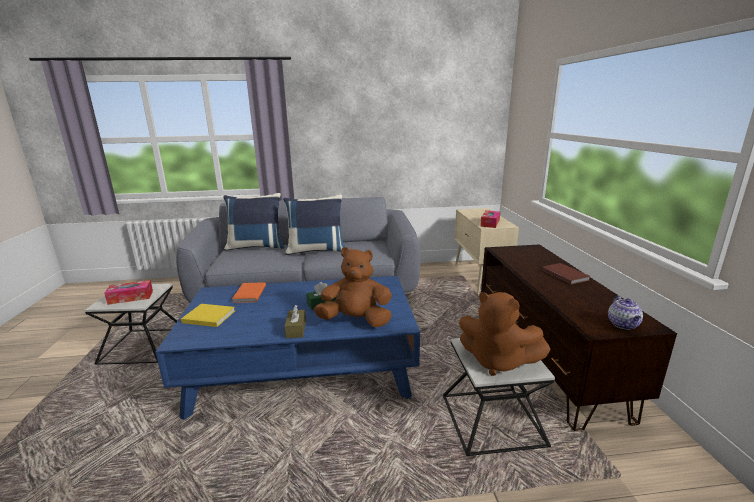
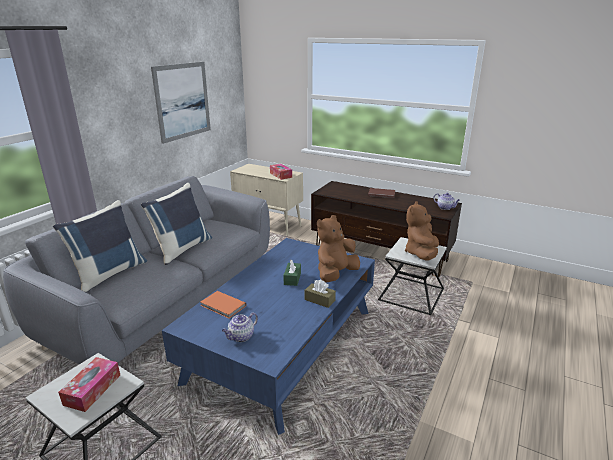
camera: 55 degrees left, 5 degrees up
yellow book [181,304,235,327] -> teapot [222,312,258,342]
brown plush toy [459,292,551,376] -> brown plush toy turned 135 degrees clockwise [405,201,439,261]
none -> picture [151,62,211,144]

